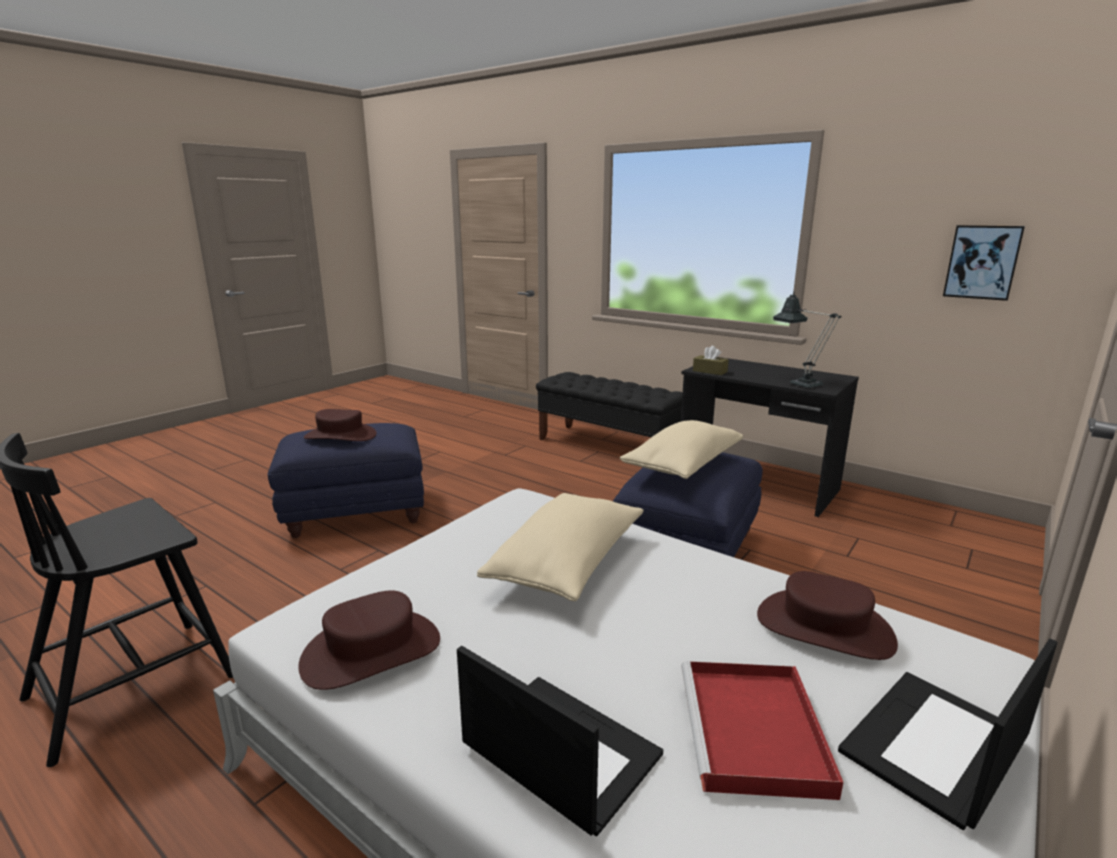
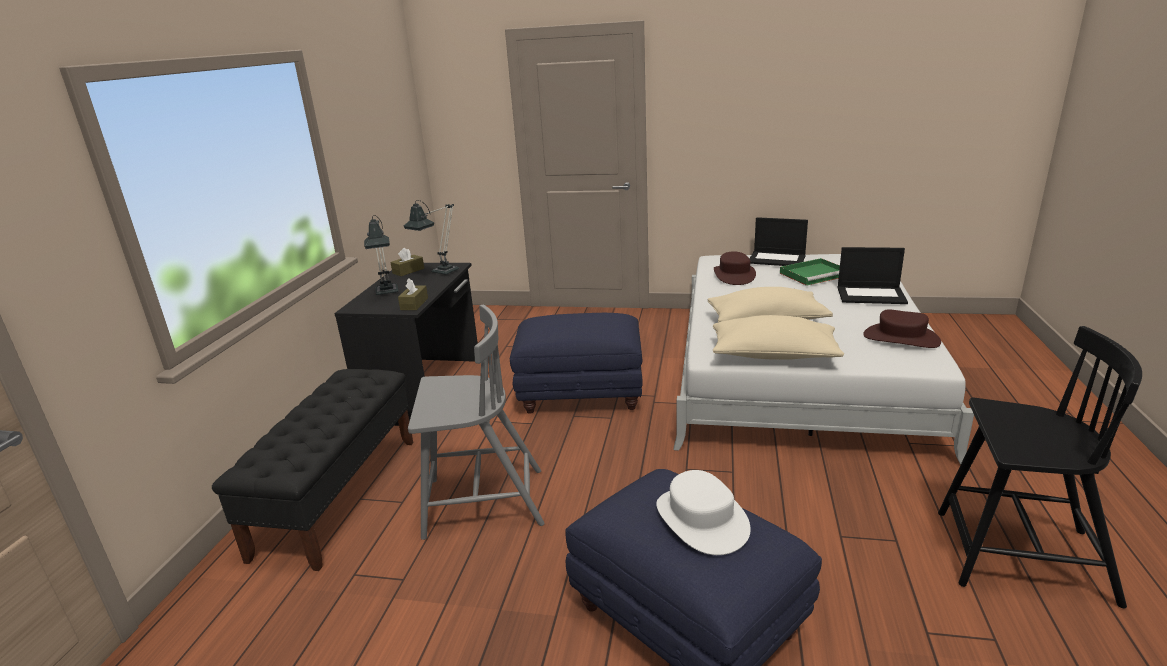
camera: 115 degrees left, 5 degrees up
brown hat [304,409,376,441] -> white hat [656,470,751,555]
laptop [457,646,663,836] -> laptop turned 90 degrees counterclockwise [837,247,908,304]
beige pillow [620,420,743,479] -> beige pillow moved to [713,315,844,360]
red tray [681,661,844,800] -> green tray [780,258,840,286]
picture [943,225,1025,301] -> none
none -> table lamp [364,215,398,295]
none -> brown tissue box [391,248,424,276]
none -> grey chair [408,305,545,540]

